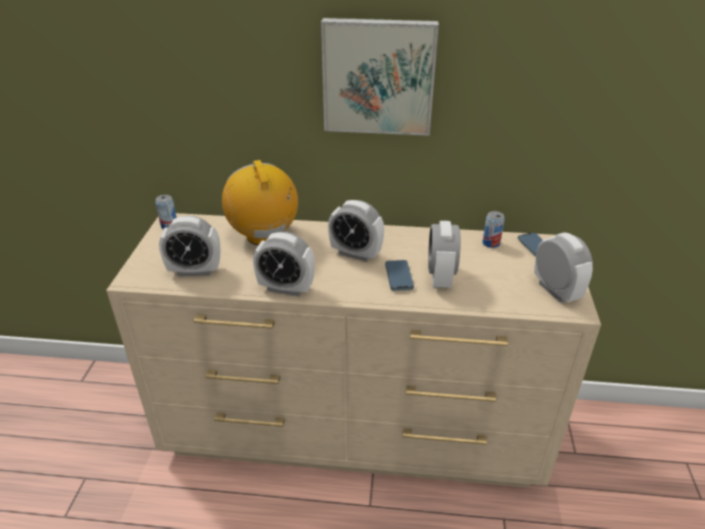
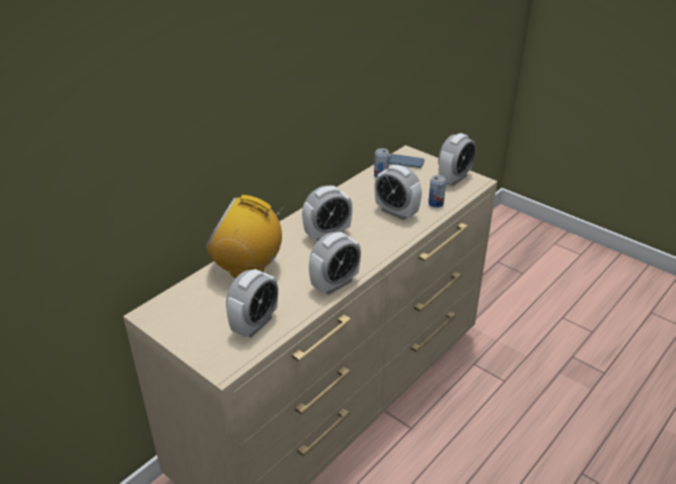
camera: 55 degrees left, 0 degrees up
can [155,195,177,229] -> can moved to [428,175,446,208]
picture [321,18,439,136] -> none
phone [385,260,414,291] -> none
alarm clock [534,232,593,303] -> alarm clock turned 120 degrees clockwise [438,133,476,186]

